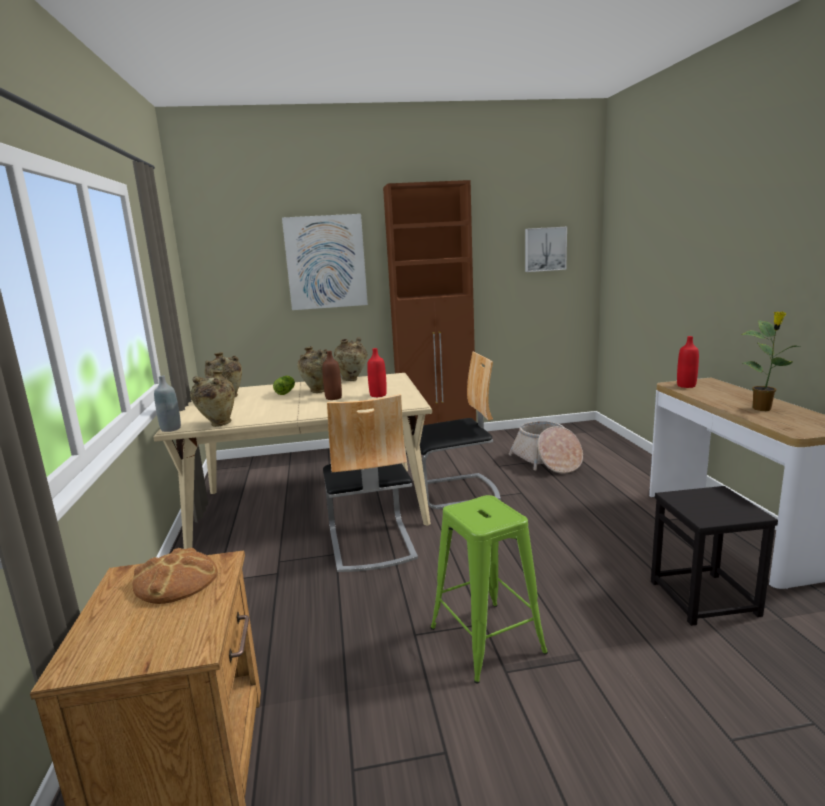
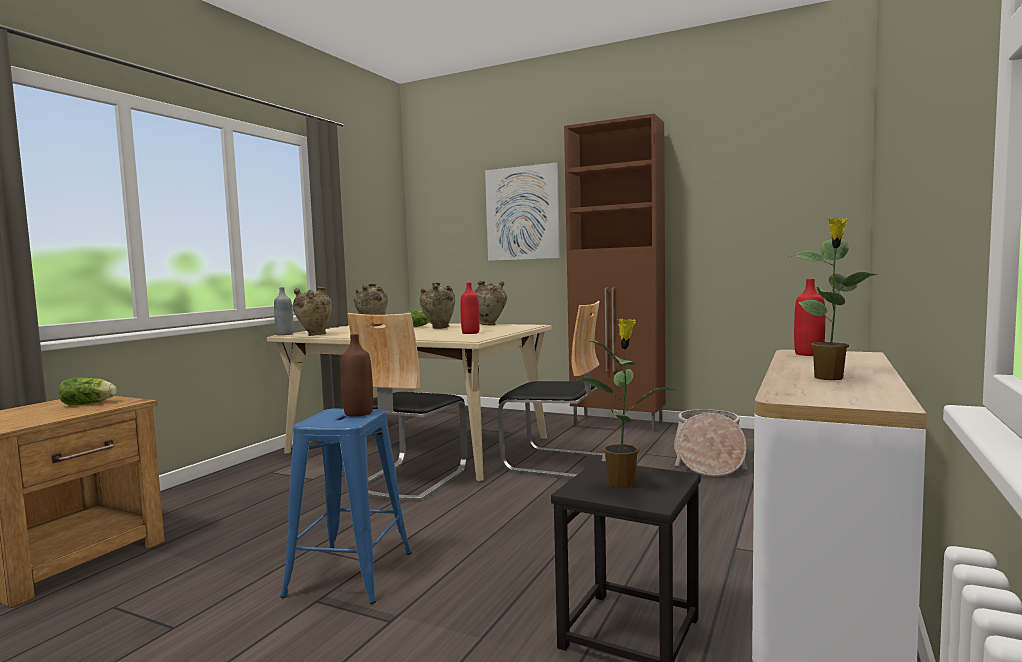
camera: 35 degrees right, 10 degrees down
bread [132,548,218,604] -> lettuce [59,377,117,405]
brown bottle [322,351,342,400] -> brown bottle moved to [341,334,373,417]
green stool [430,495,548,683] -> blue stool [280,409,412,604]
picture [525,227,567,272] -> none
none -> potted plant [574,318,676,488]

